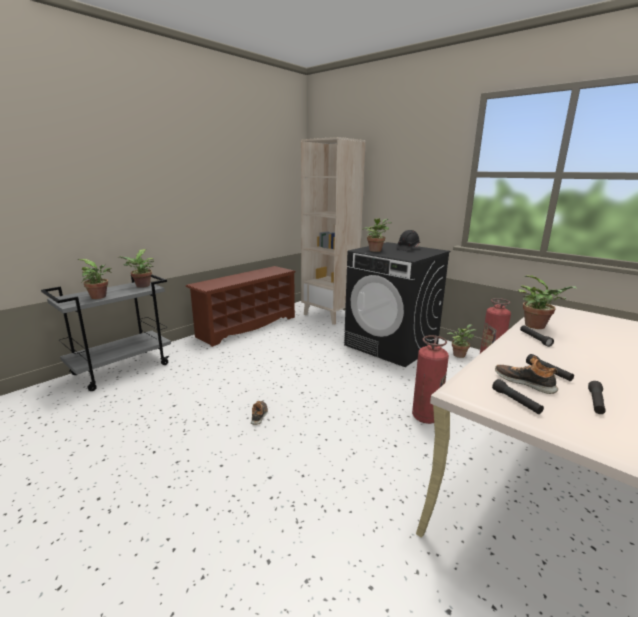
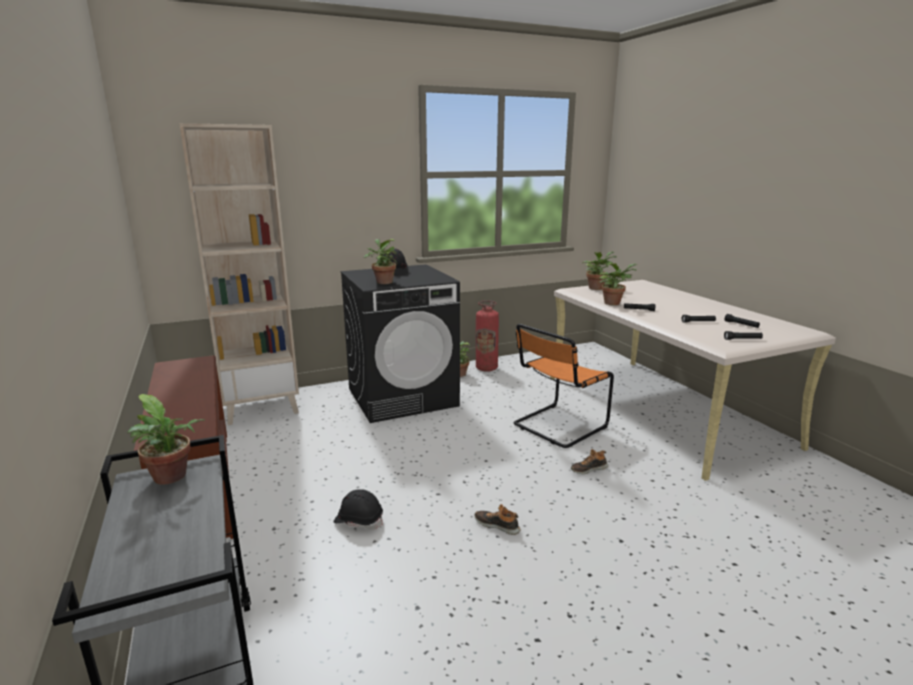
camera: 65 degrees left, 0 degrees up
potted plant [78,259,112,299] -> potted plant moved to [582,252,617,290]
fire extinguisher [412,335,449,424] -> orange chair [514,324,614,448]
shoe [495,356,558,394] -> shoe moved to [571,449,608,474]
none -> black hard hat [333,489,383,530]

